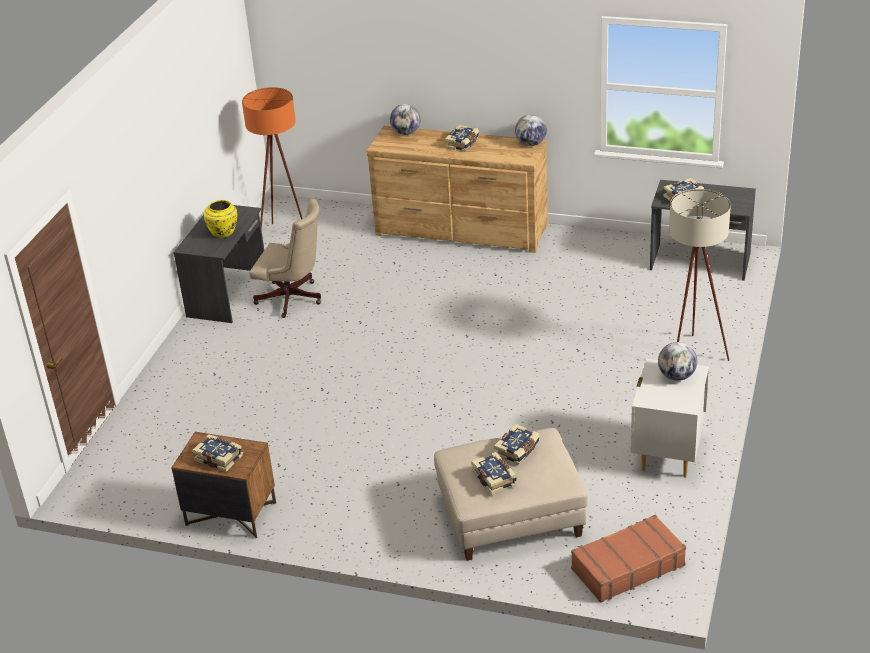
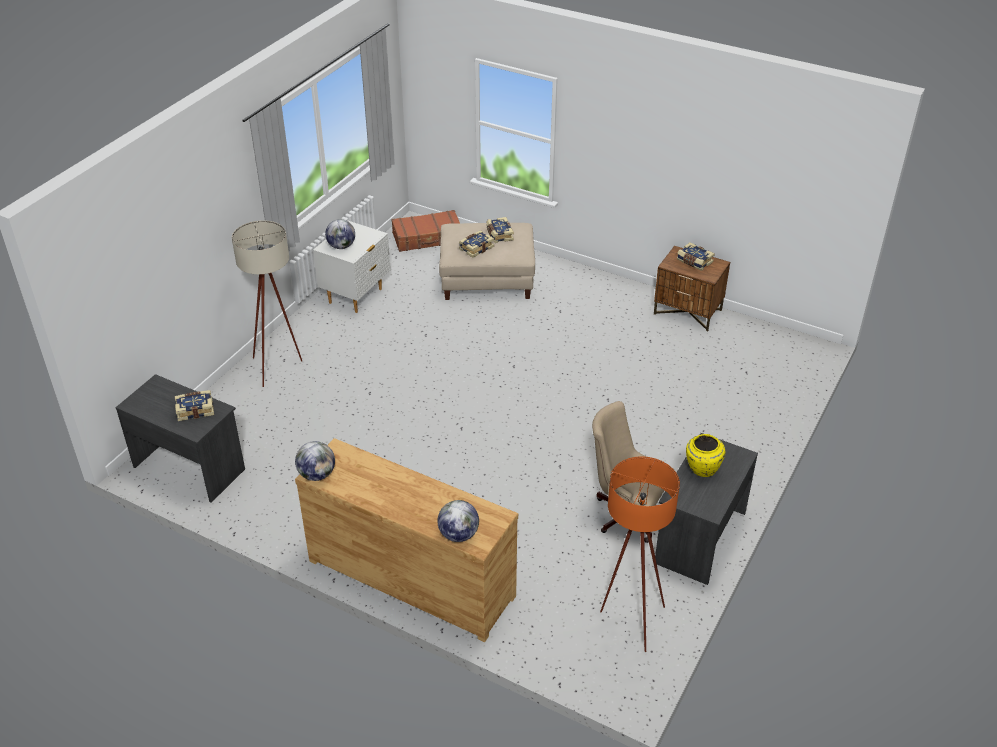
camera: 170 degrees left, 5 degrees up
book [445,125,479,152] -> none

